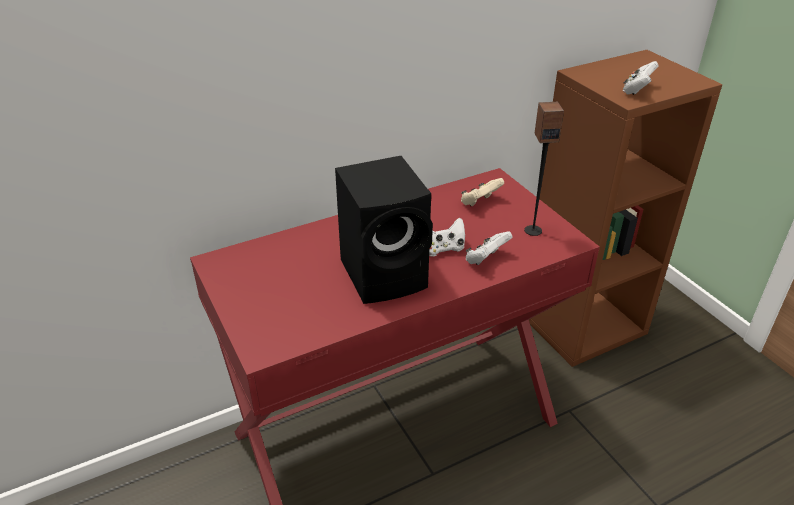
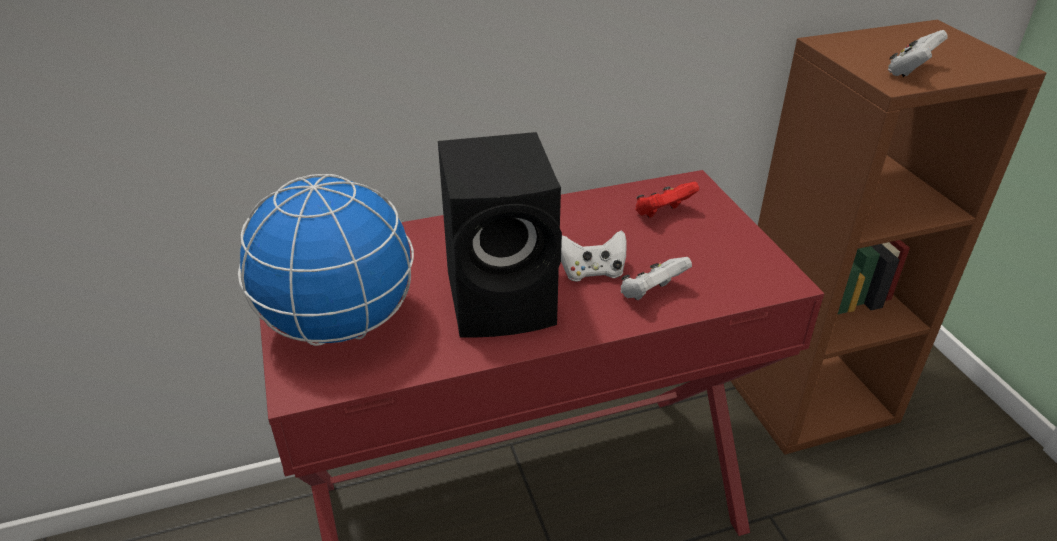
camera: 10 degrees right, 0 degrees up
beige game controller [461,178,504,206] -> red game controller [635,182,699,218]
speaker [524,102,564,236] -> none
none -> globe [238,174,414,346]

